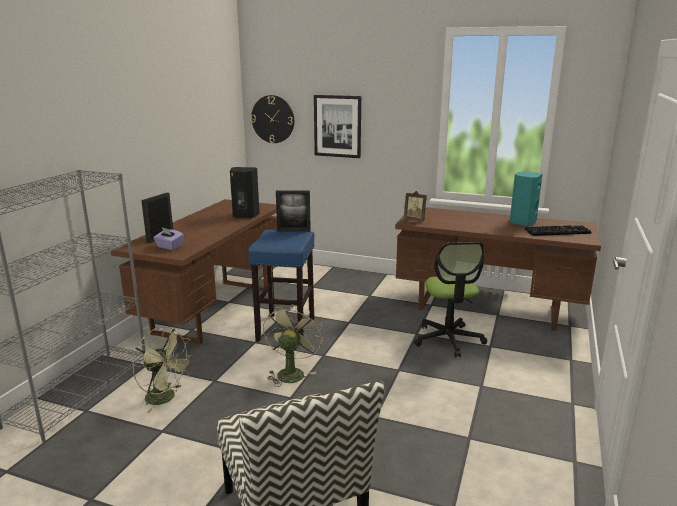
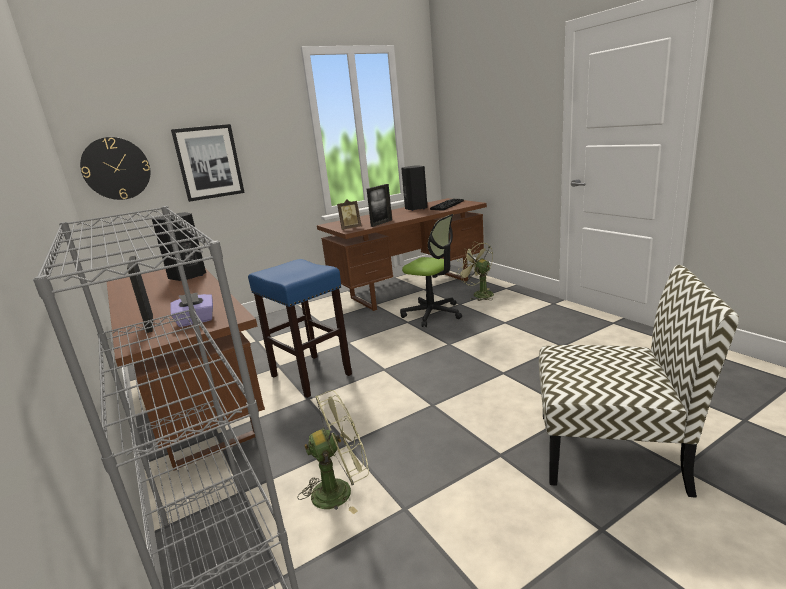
camera: 50 degrees left, 0 degrees up
green fan [263,304,323,387] -> green fan moved to [457,242,494,301]
picture frame [276,190,311,232] -> picture frame moved to [367,184,392,227]
turquoise speaker [510,171,542,227] -> black speaker [401,165,428,211]

